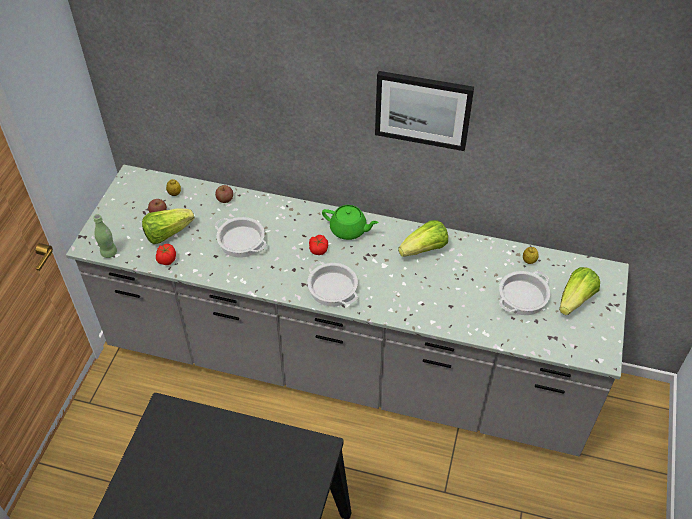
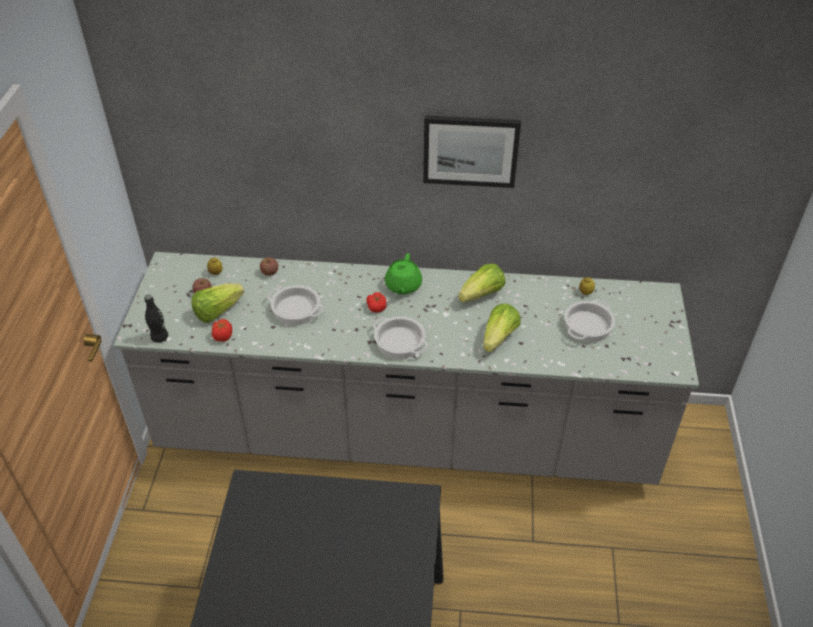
camera: 10 degrees left, 5 degrees down
green bottle [93,214,117,258] -> black bottle [144,295,168,343]
green teapot [322,205,379,240] -> green teapot turned 90 degrees clockwise [385,254,422,294]
lettuce [559,267,600,315] -> lettuce moved to [483,304,521,352]

